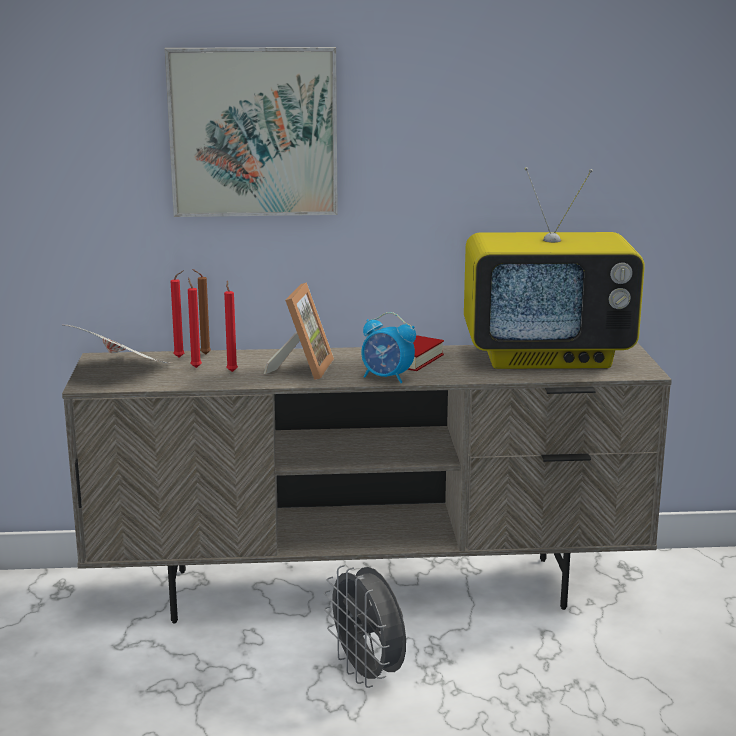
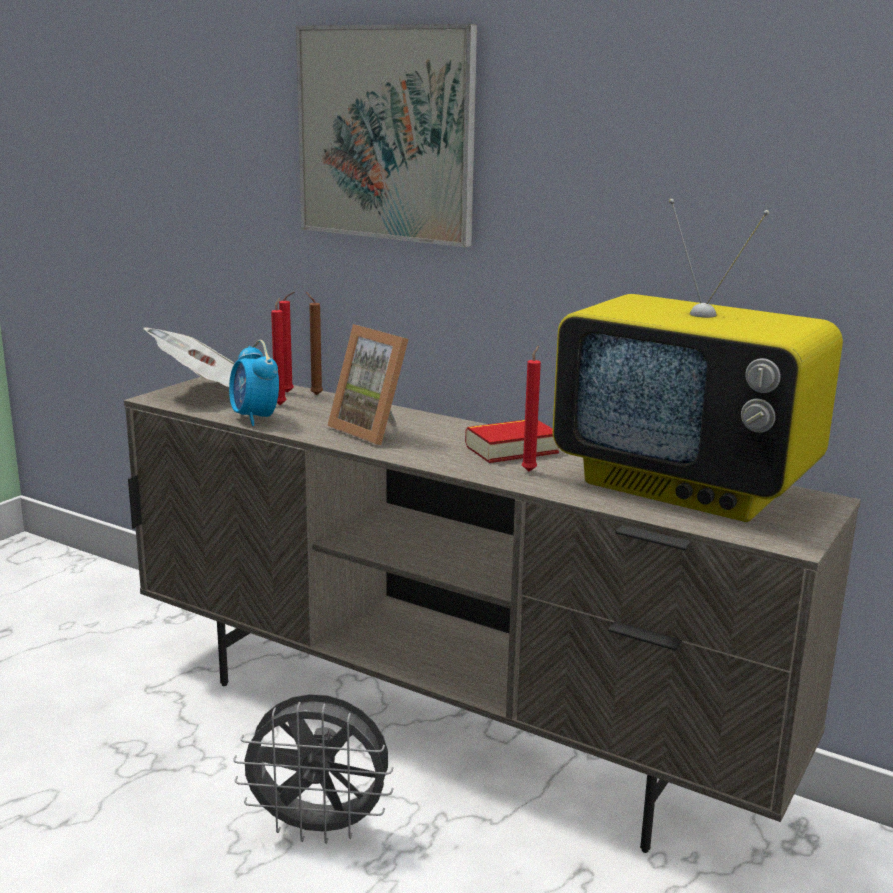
camera: 35 degrees right, 0 degrees up
red candle [224,281,238,372] -> red candle moved to [522,346,541,471]
picture frame [264,282,334,380] -> picture frame turned 90 degrees clockwise [327,324,409,445]
grey fan [324,565,406,688] -> grey fan turned 90 degrees counterclockwise [233,694,393,844]
alarm clock [361,312,416,383] -> alarm clock moved to [229,340,279,426]

